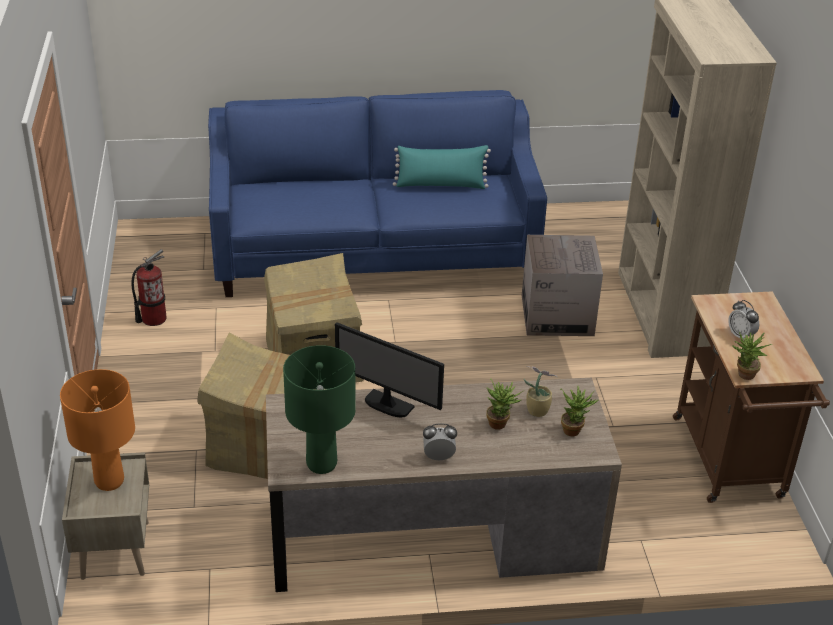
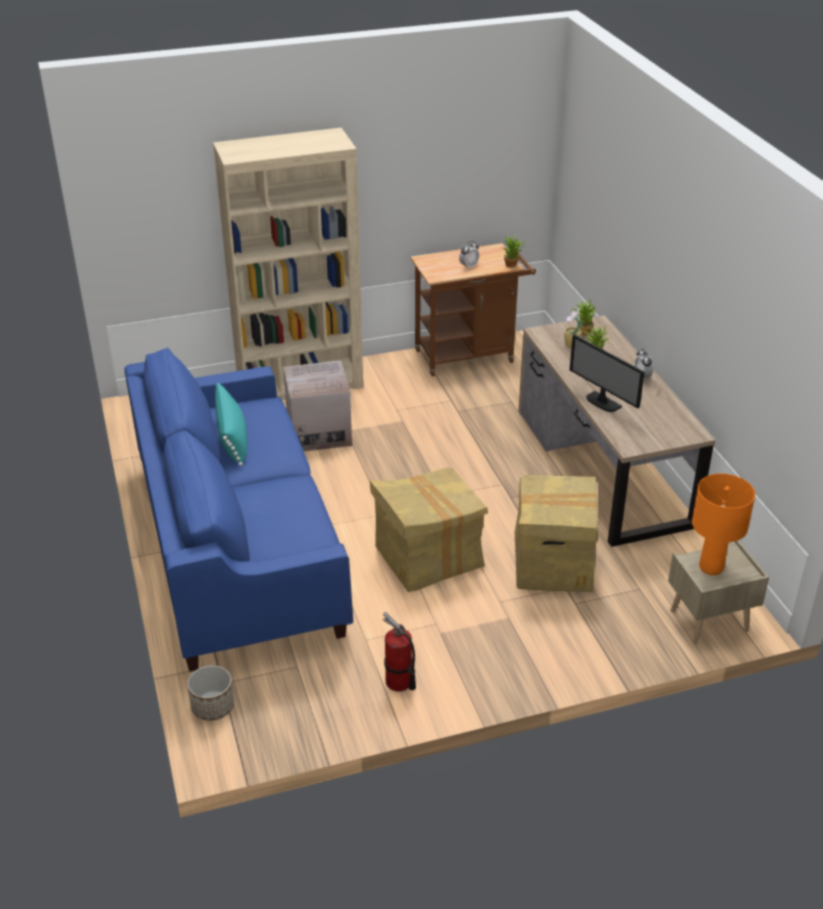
camera: 100 degrees left, 0 degrees up
green table lamp [283,345,356,474] -> none
monitor [335,322,444,418] -> monitor turned 120 degrees clockwise [570,334,645,412]
none -> planter [187,665,234,721]

